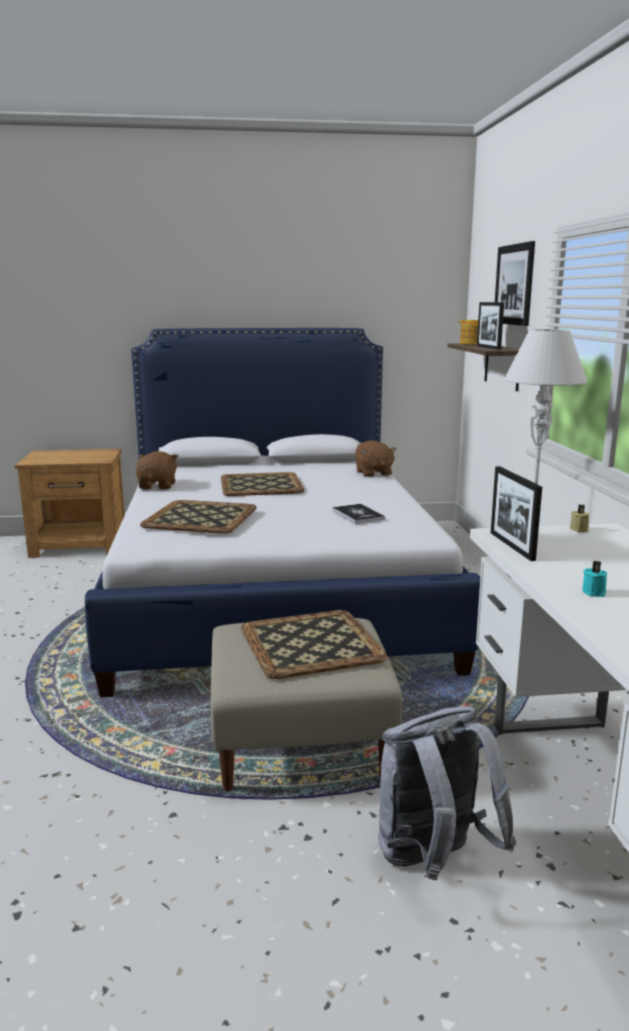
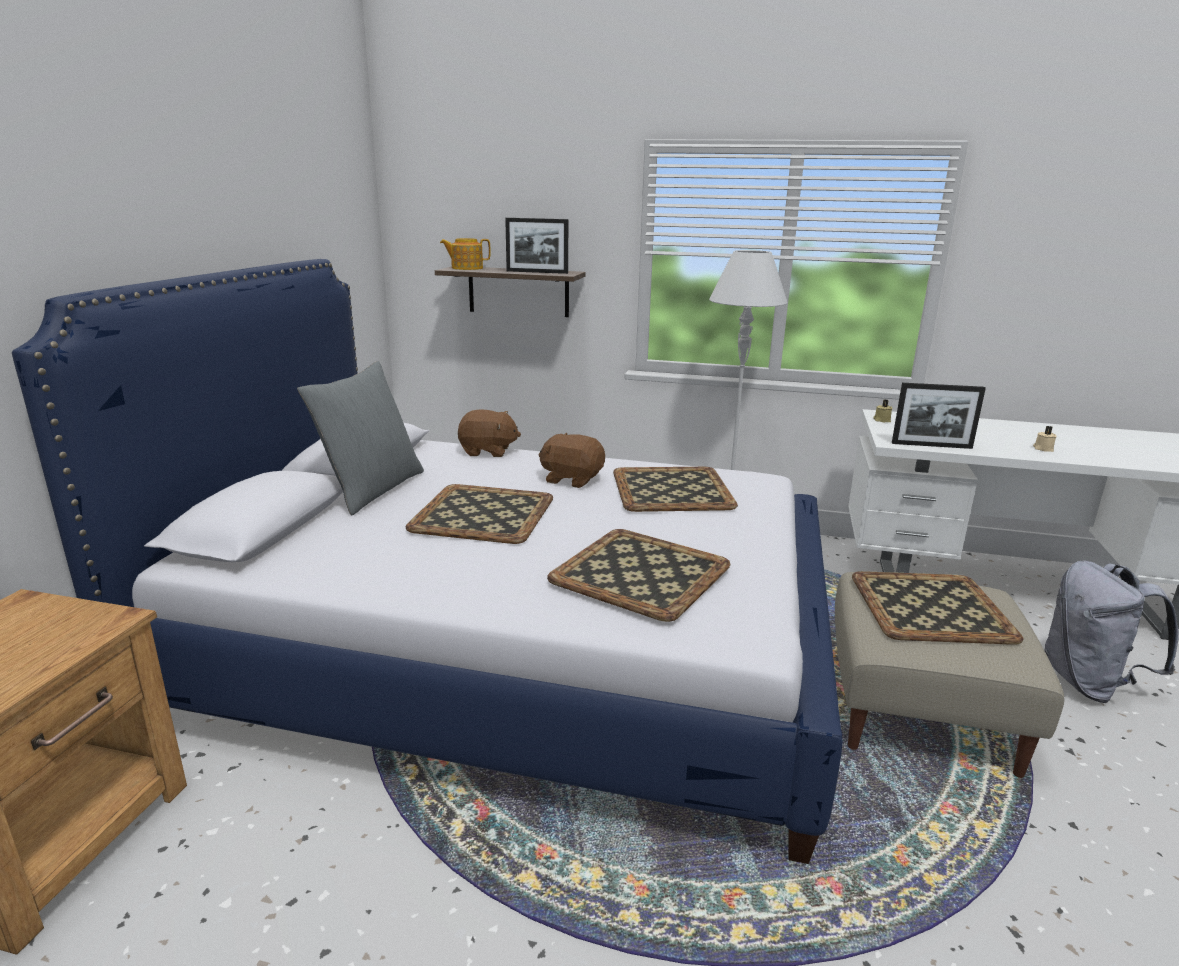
camera: 70 degrees left, 5 degrees up
brown plush toy [136,451,178,489] -> brown plush toy moved to [539,433,605,488]
book [332,504,385,524] -> tray [613,467,738,512]
picture [495,241,535,326] -> none
turquoise candle [582,561,607,597] -> beige candle [1033,426,1057,452]
none -> grey pillow [297,361,424,515]

